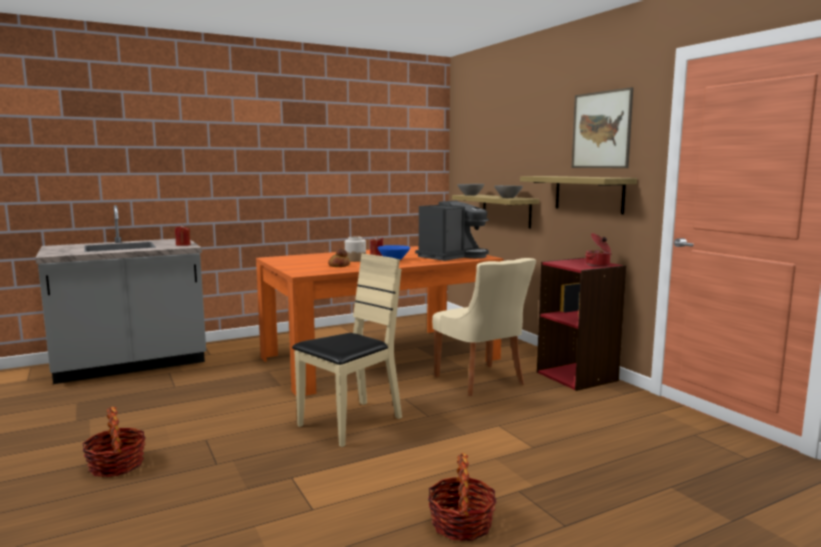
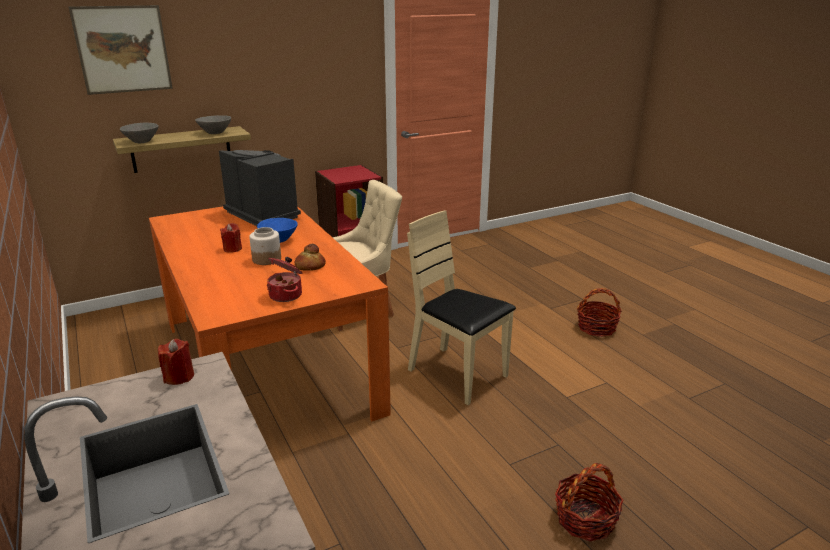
camera: 90 degrees left, 15 degrees up
shelf [520,176,637,214] -> none
picture [572,87,633,168] -> picture moved to [68,5,173,95]
cooking pot [585,233,612,266] -> cooking pot moved to [267,257,302,302]

